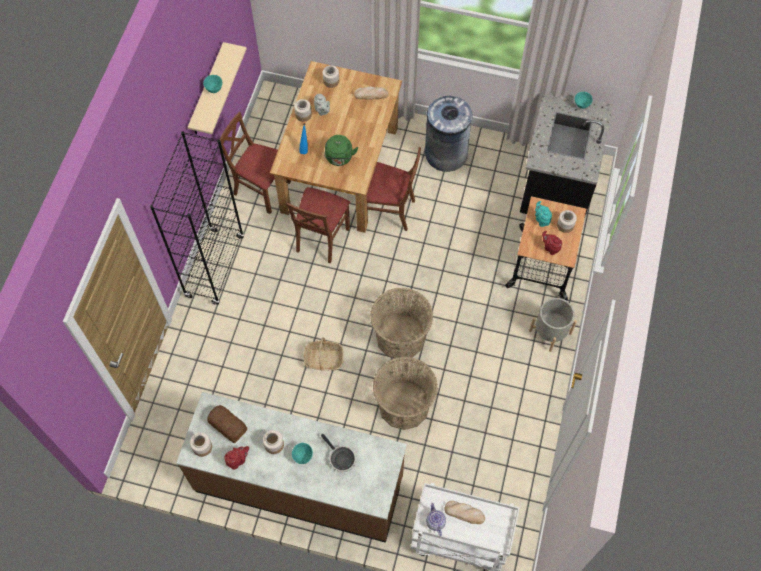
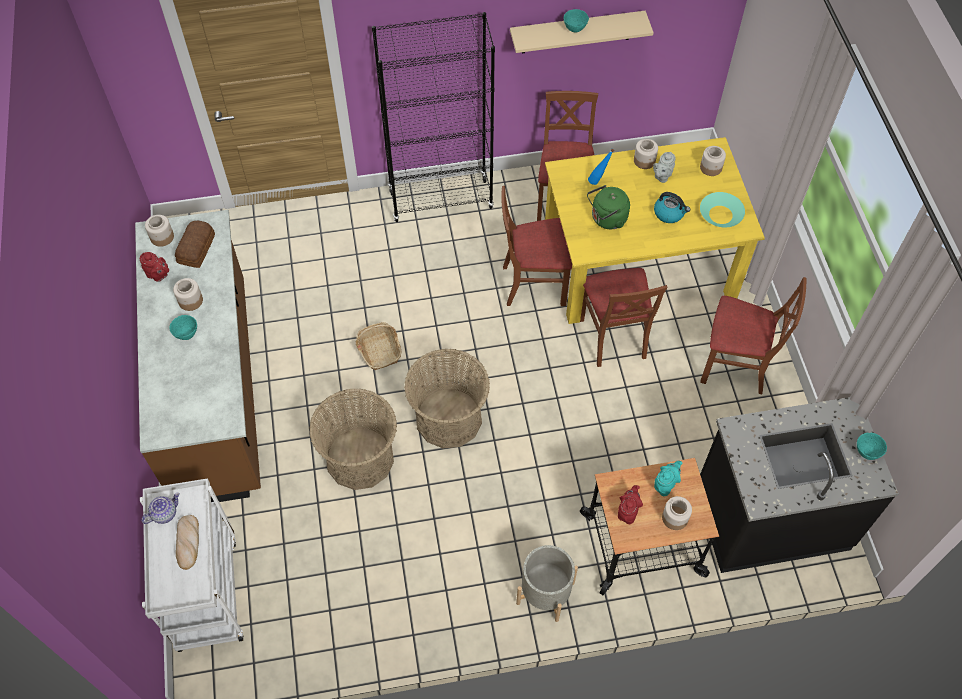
camera: 65 degrees right, 5 degrees down
brown dining table [270,61,402,233] -> yellow dining table [545,137,765,324]
frying pan [321,434,356,472] -> none
bread [354,87,389,100] -> turquoise bowl [700,192,745,227]
grey trash can [425,95,472,172] -> brown chair [700,277,806,394]
none -> kettle [654,192,690,223]

